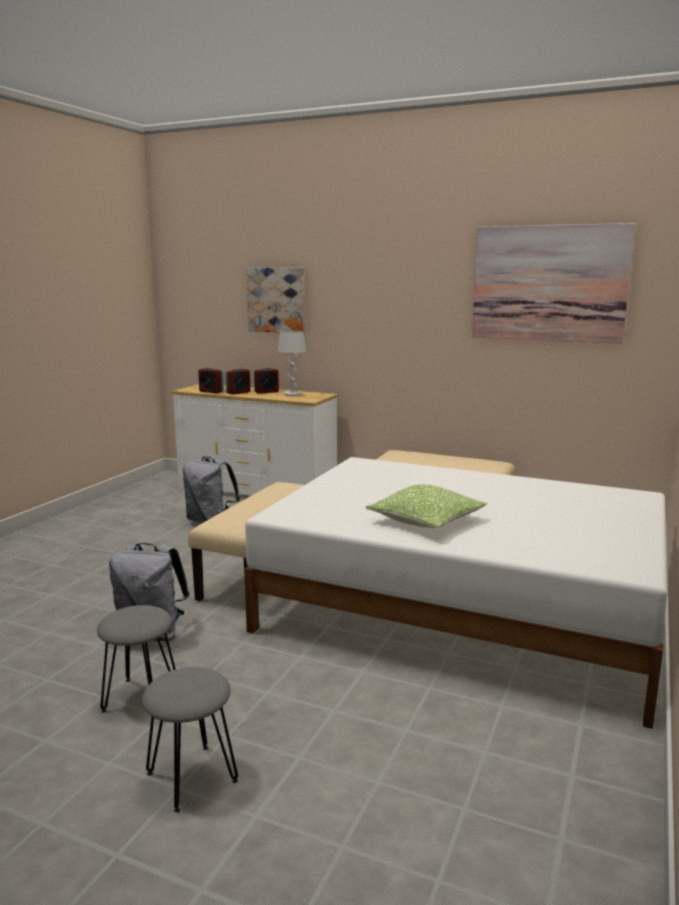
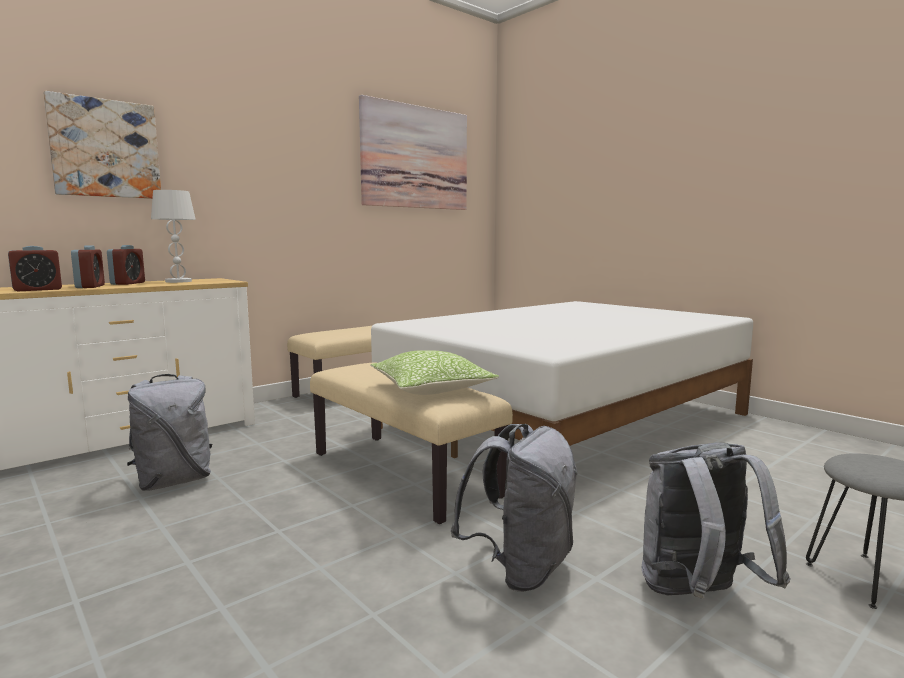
camera: 65 degrees left, 5 degrees down
grey stool [97,605,176,713] -> grey backpack [642,442,790,599]
pillow [366,484,487,528] -> pillow moved to [370,350,499,395]

